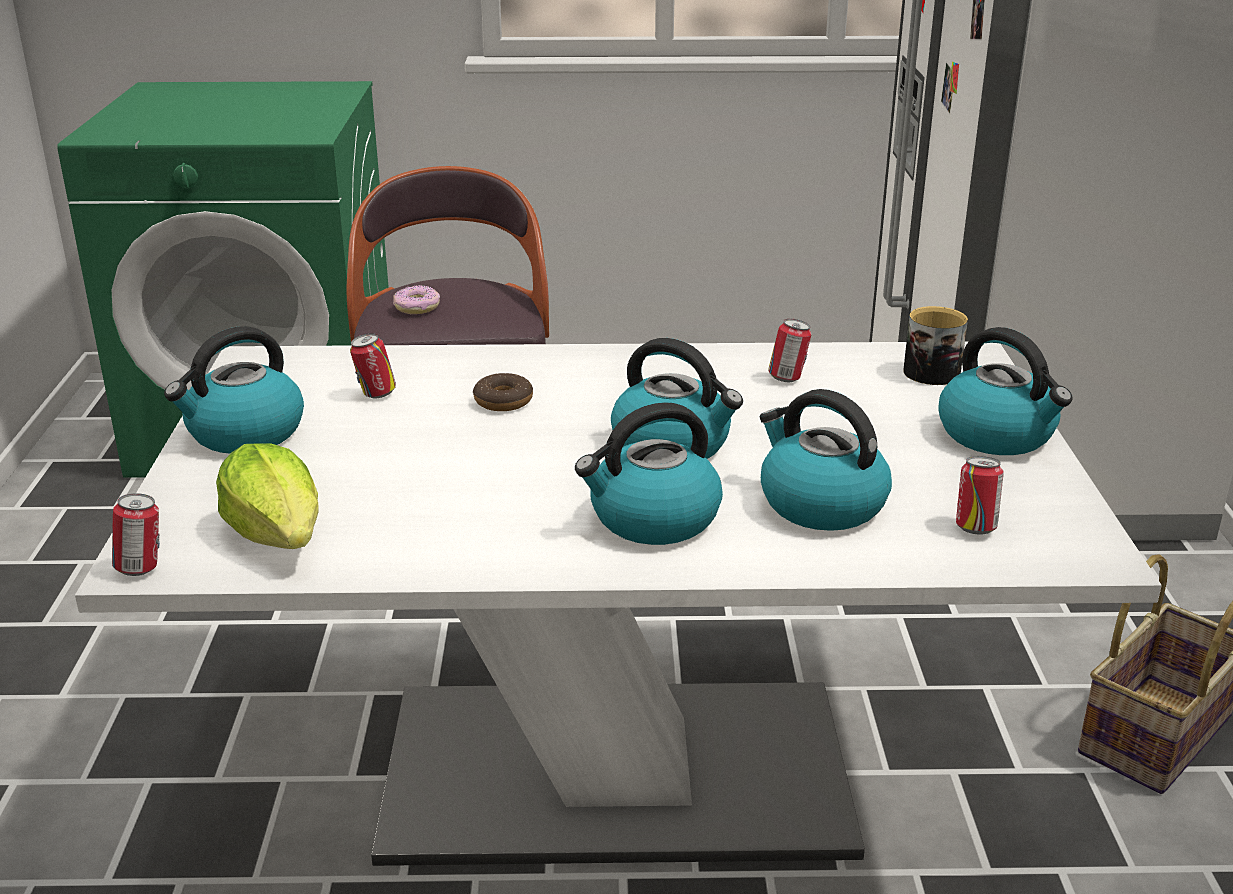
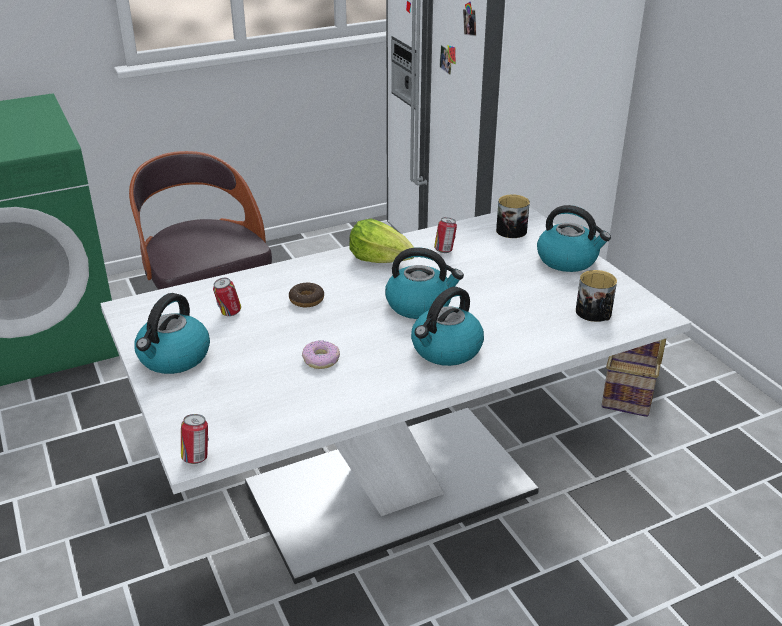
camera: 25 degrees left, 5 degrees up
lettuce [216,443,319,549] -> lettuce moved to [349,219,414,263]
donut [393,285,440,314] -> donut moved to [302,340,340,369]
kettle [760,389,892,531] -> none
can [956,456,1004,534] -> mug [576,270,617,322]

